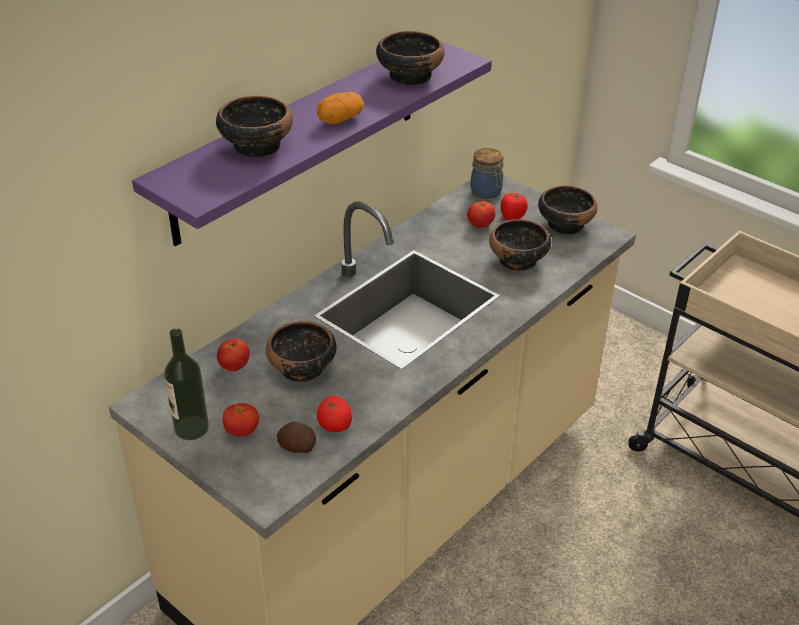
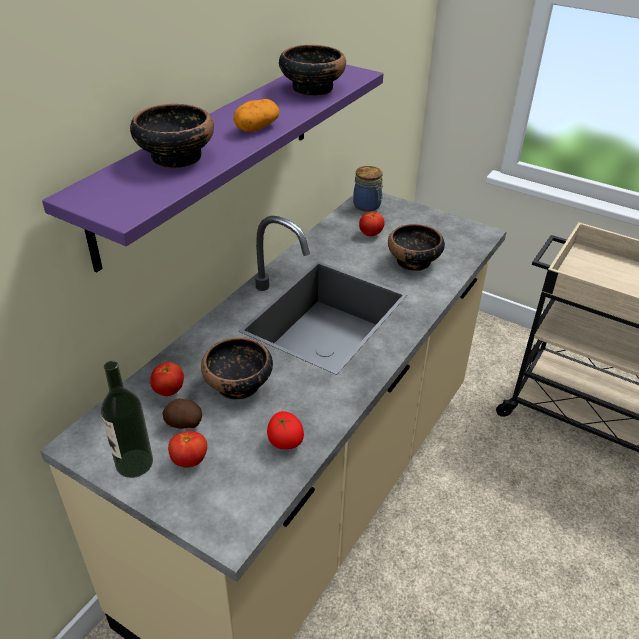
camera: 10 degrees left, 0 degrees up
potato [277,422,316,453] -> potato moved to [162,398,202,429]
tomato [501,193,528,220] -> none
bowl [538,185,598,235] -> none

